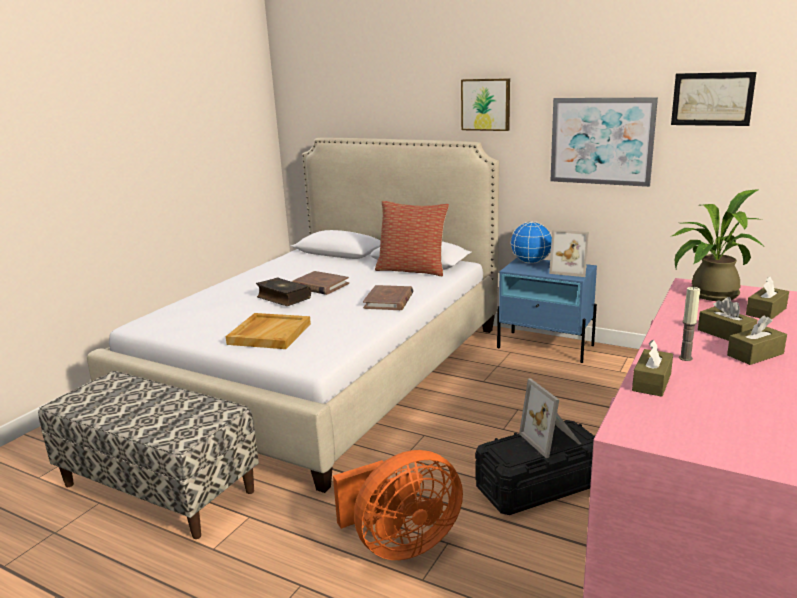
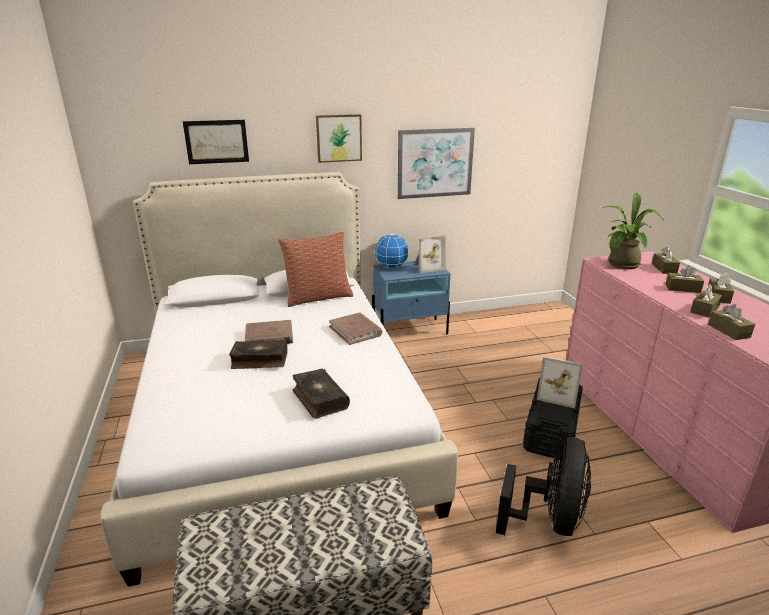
camera: 45 degrees left, 5 degrees up
beige tray [225,313,311,349] -> book [293,368,350,419]
orange fan [333,450,463,560] -> black fan [496,437,591,536]
picture [671,72,756,126] -> picture moved to [183,120,249,164]
candle [679,287,700,361] -> brown tissue box [690,284,723,318]

